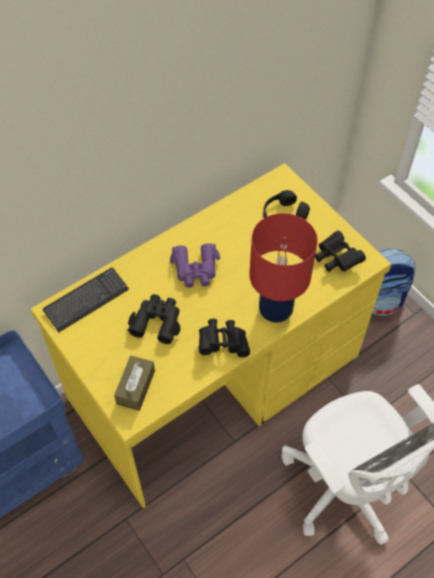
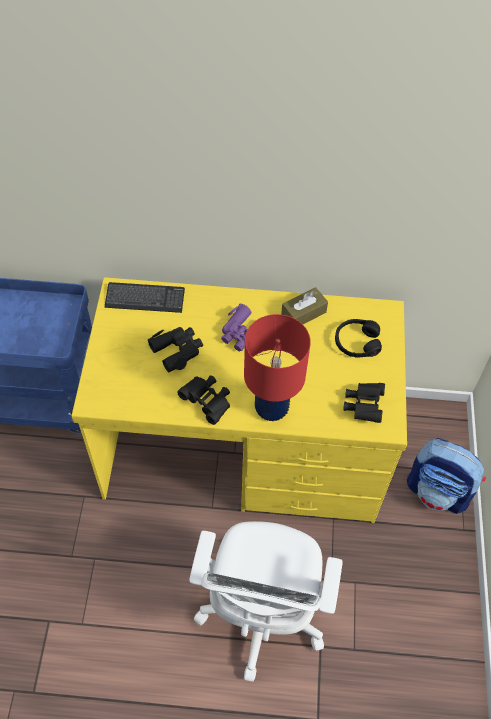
camera: 40 degrees right, 0 degrees up
brown tissue box [114,356,155,411] -> brown tissue box moved to [281,287,328,324]

